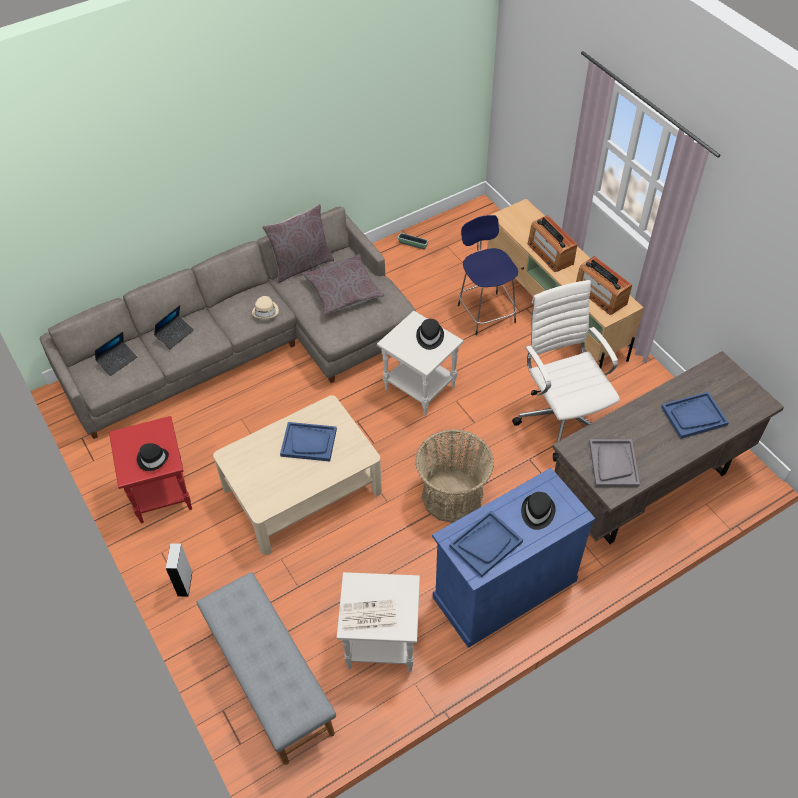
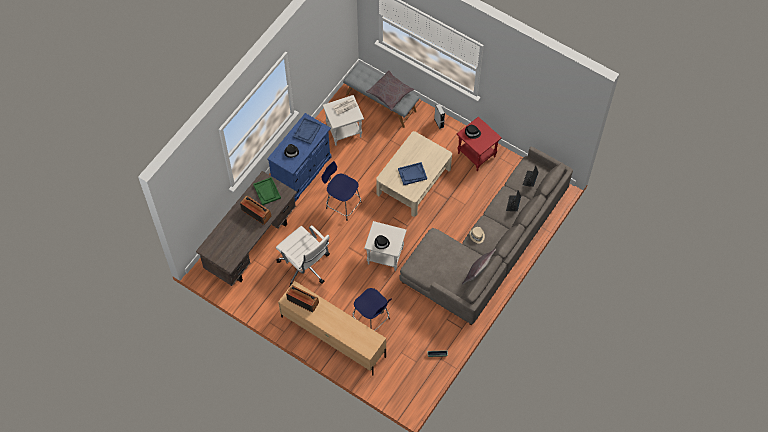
camera: 155 degrees right, 10 degrees up
grey pillow [302,254,384,316] -> grey pillow moved to [366,70,414,111]
basket [415,429,494,523] -> blue stool [322,161,362,221]
radio [527,215,577,272] -> radio moved to [240,196,272,225]
grey tray [589,439,640,487] -> green tray [253,177,281,205]
blue tray [661,391,729,439] -> none

